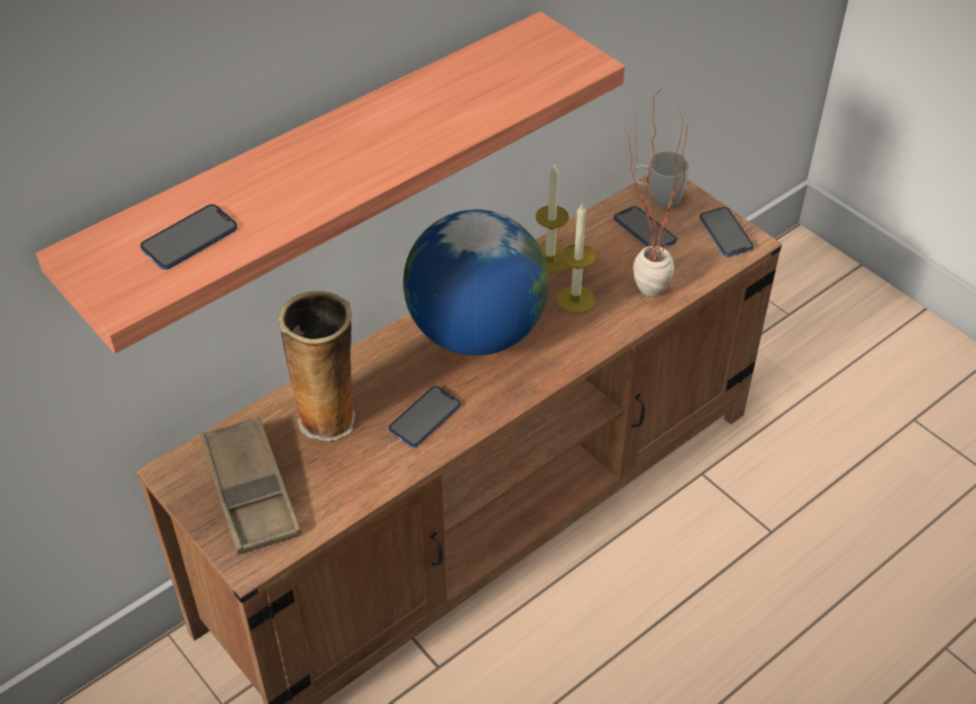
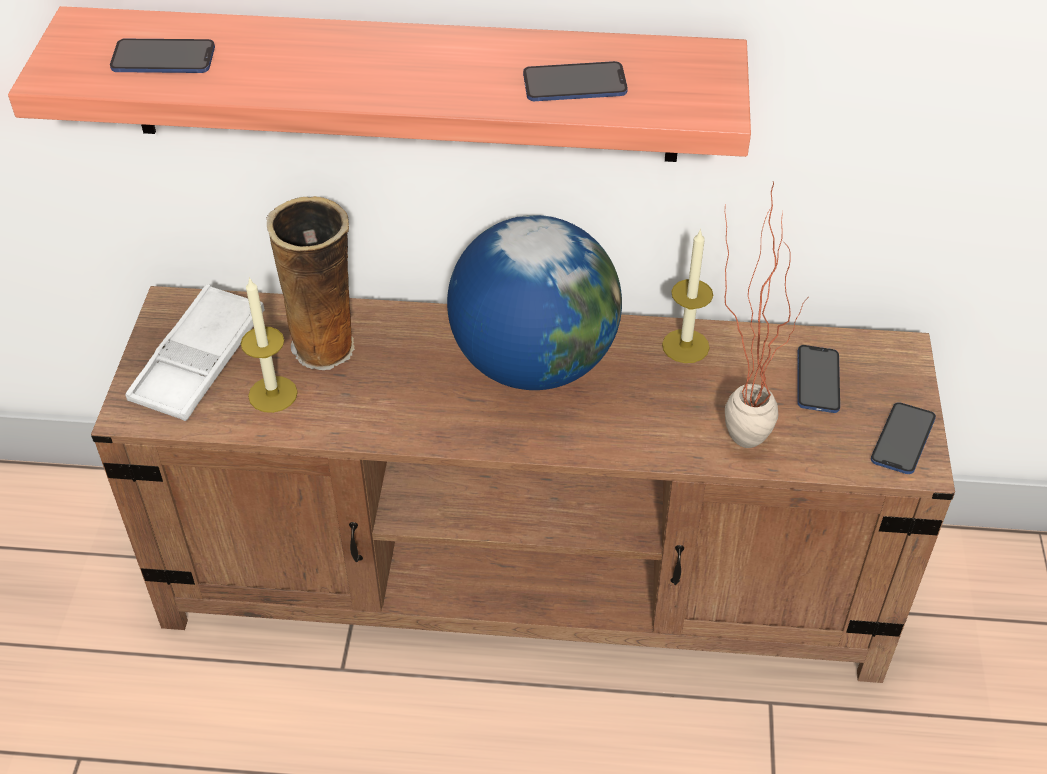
camera: 45 degrees right, 0 degrees up
brown tray [200,417,301,555] -> white tray [125,284,265,421]
phone [389,386,460,448] -> phone moved to [523,61,628,101]
candle [556,202,596,314] -> candle moved to [241,277,298,413]
white mug [632,151,689,207] -> none

